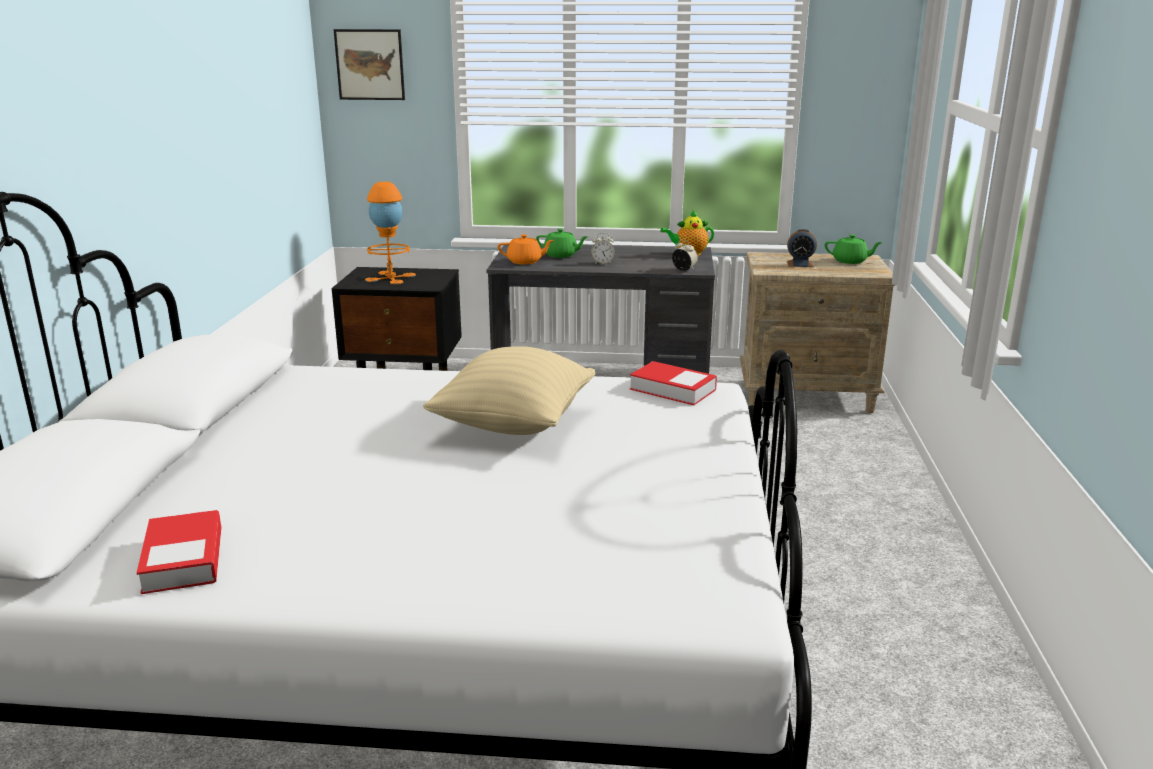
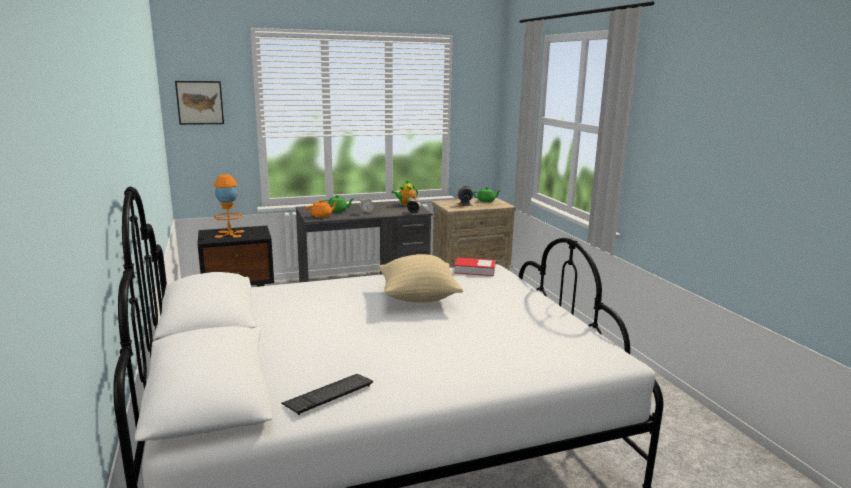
camera: 25 degrees left, 5 degrees down
book [137,510,221,594] -> keyboard [281,374,373,415]

